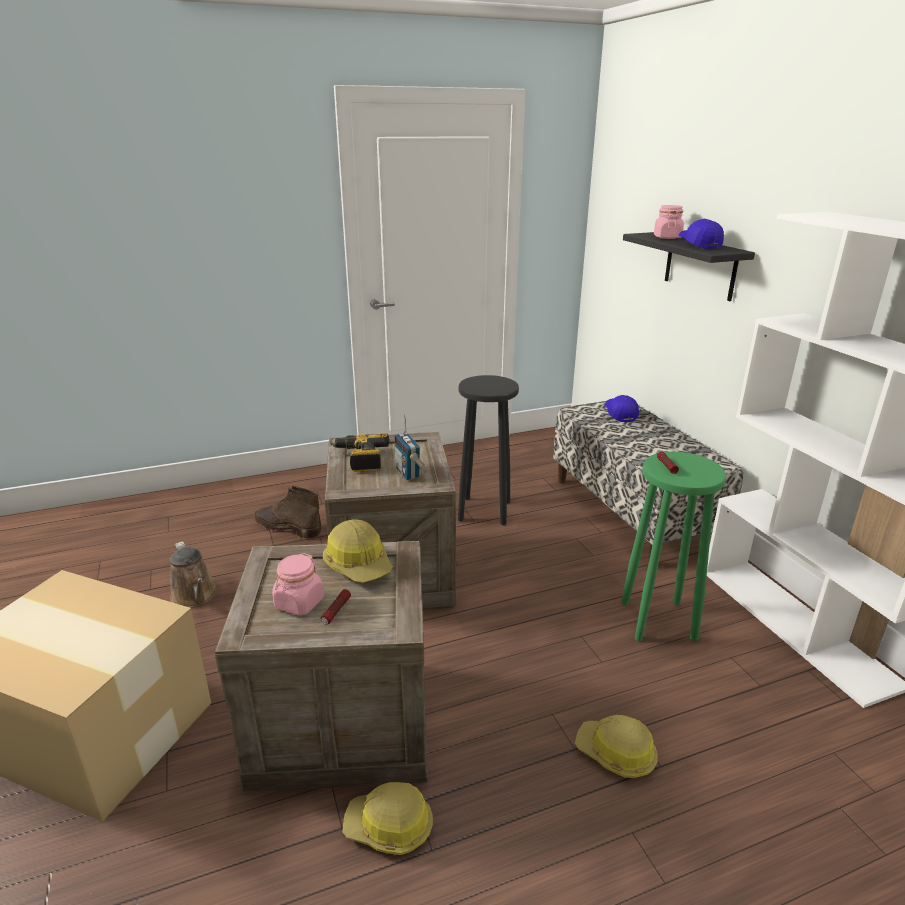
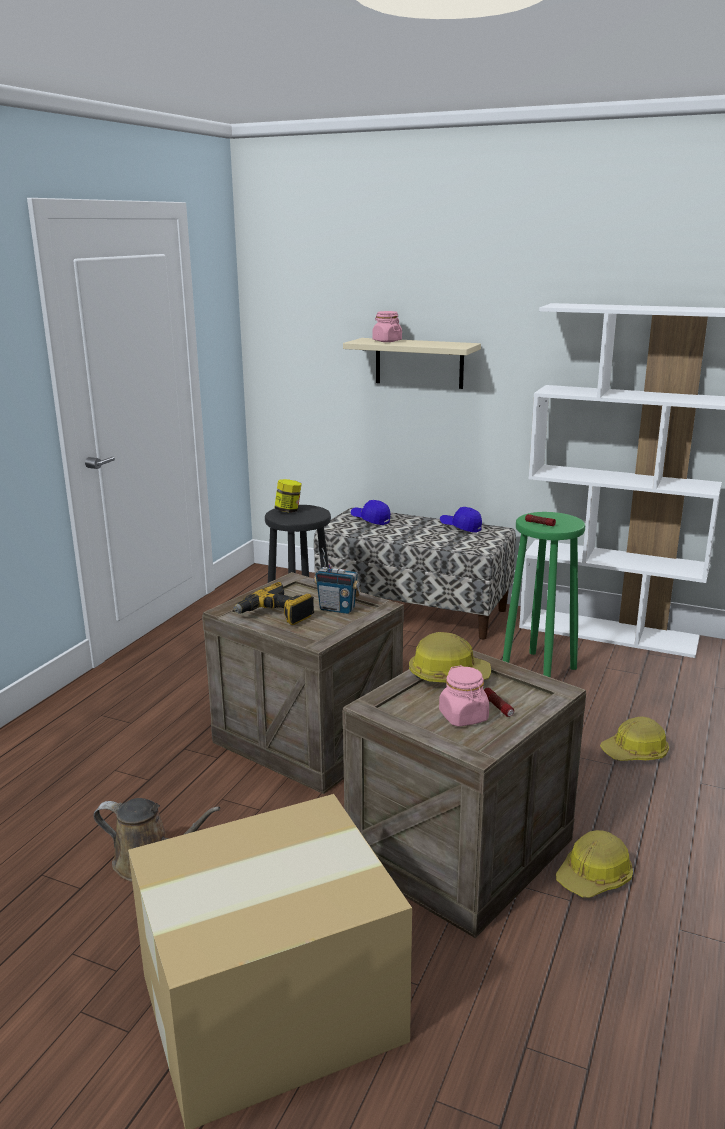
camera: 45 degrees left, 5 degrees down
brown boot [253,486,321,538] -> none
black shelf [623,232,755,301] -> beige shelf [343,338,481,389]
blue cap [678,219,724,249] -> blue cap moved to [440,507,482,533]
none -> jar [274,479,302,513]

